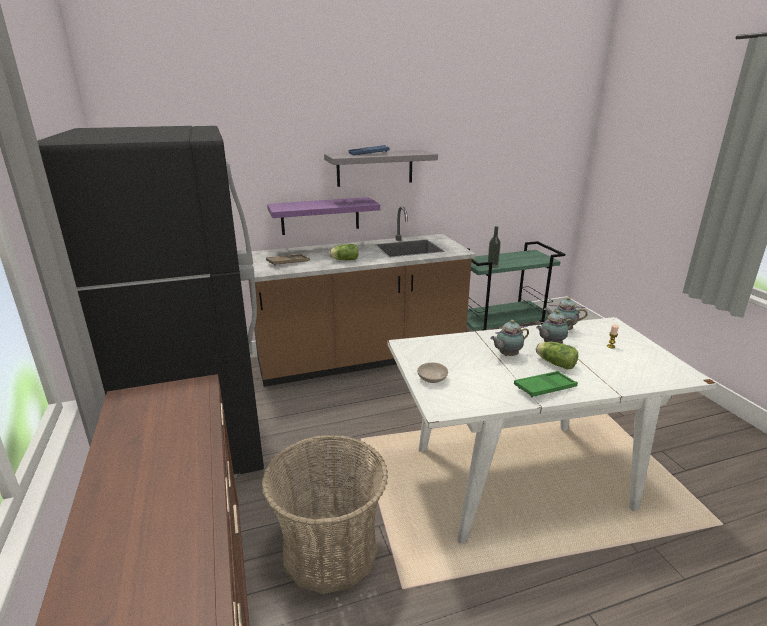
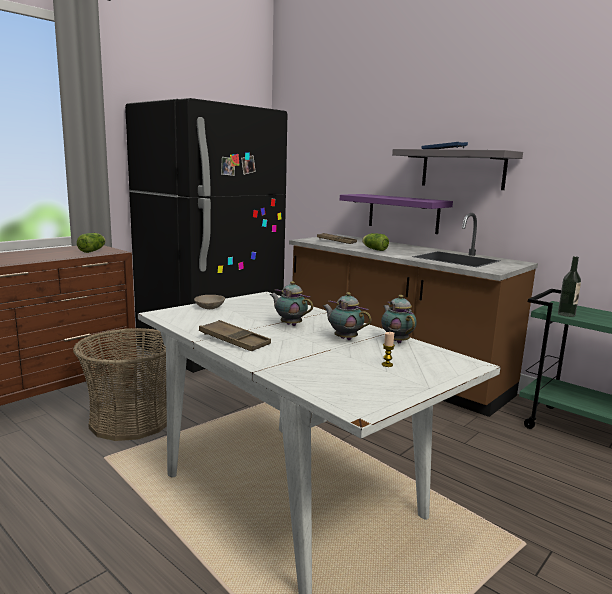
camera: 60 degrees right, 10 degrees down
green tray [514,371,578,397] -> brown tray [199,320,271,351]
lettuce [536,342,578,370] -> lettuce moved to [77,233,106,253]

